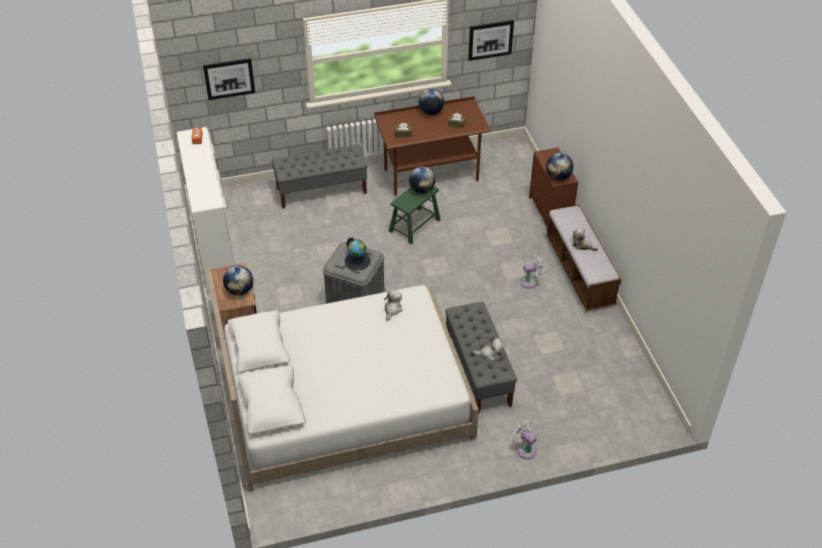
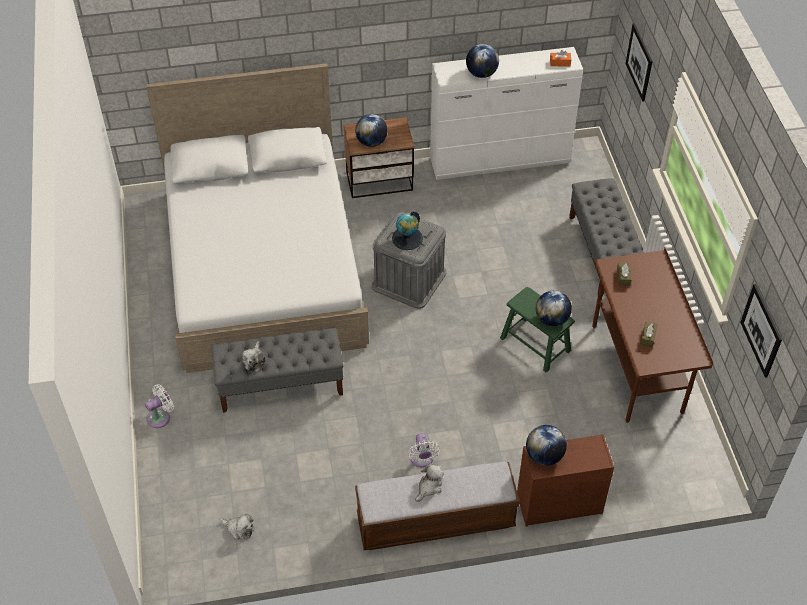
camera: 95 degrees right, 5 degrees up
plush toy [384,290,403,321] -> plush toy moved to [219,514,255,540]
globe [419,89,444,115] -> globe moved to [466,44,499,78]

